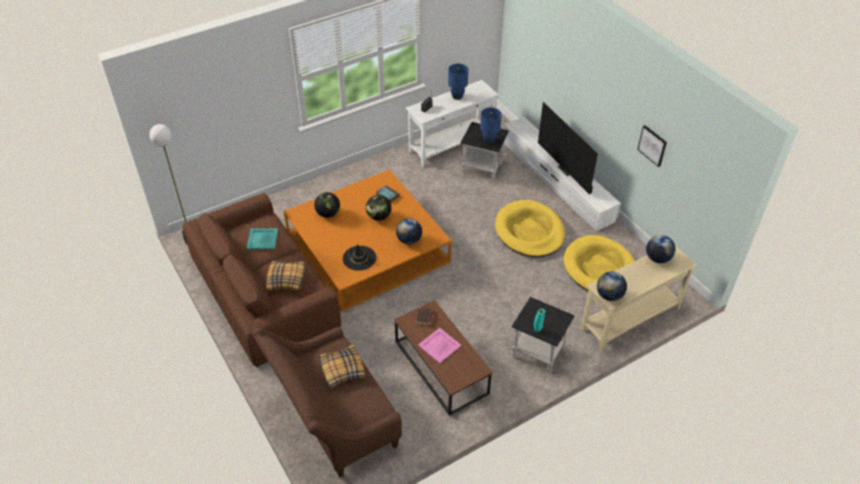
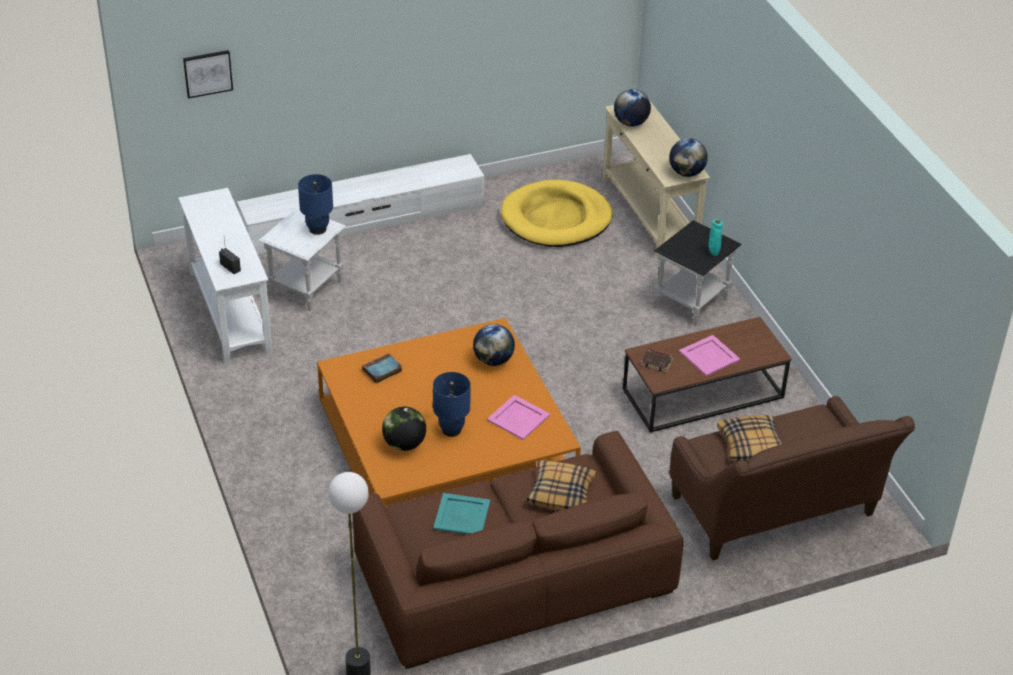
camera: 80 degrees left, 5 degrees down
black hat [343,244,376,271] -> pink tray [487,395,550,440]
globe [366,195,391,221] -> none
blue table lamp [448,64,468,100] -> blue table lamp moved to [433,372,471,437]
black side table [460,122,509,182] -> white side table [259,207,346,311]
yellow dog bed [495,200,565,257] -> none
television [538,102,598,195] -> none
picture [637,125,667,167] -> picture moved to [183,50,233,99]

